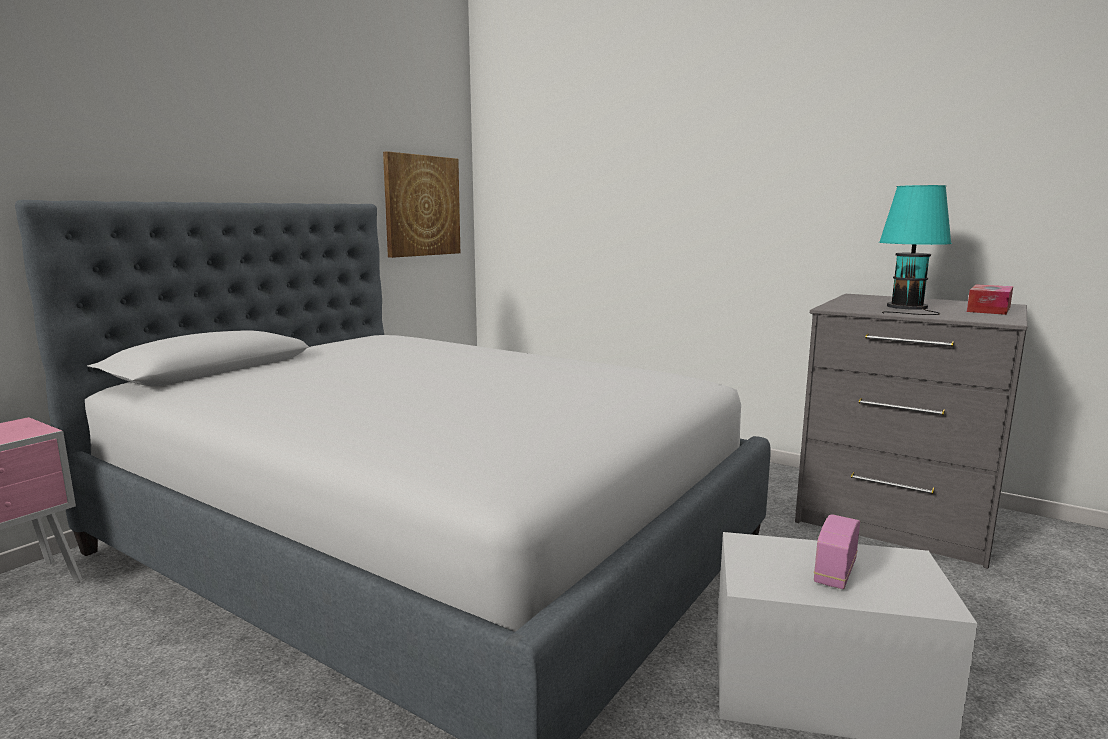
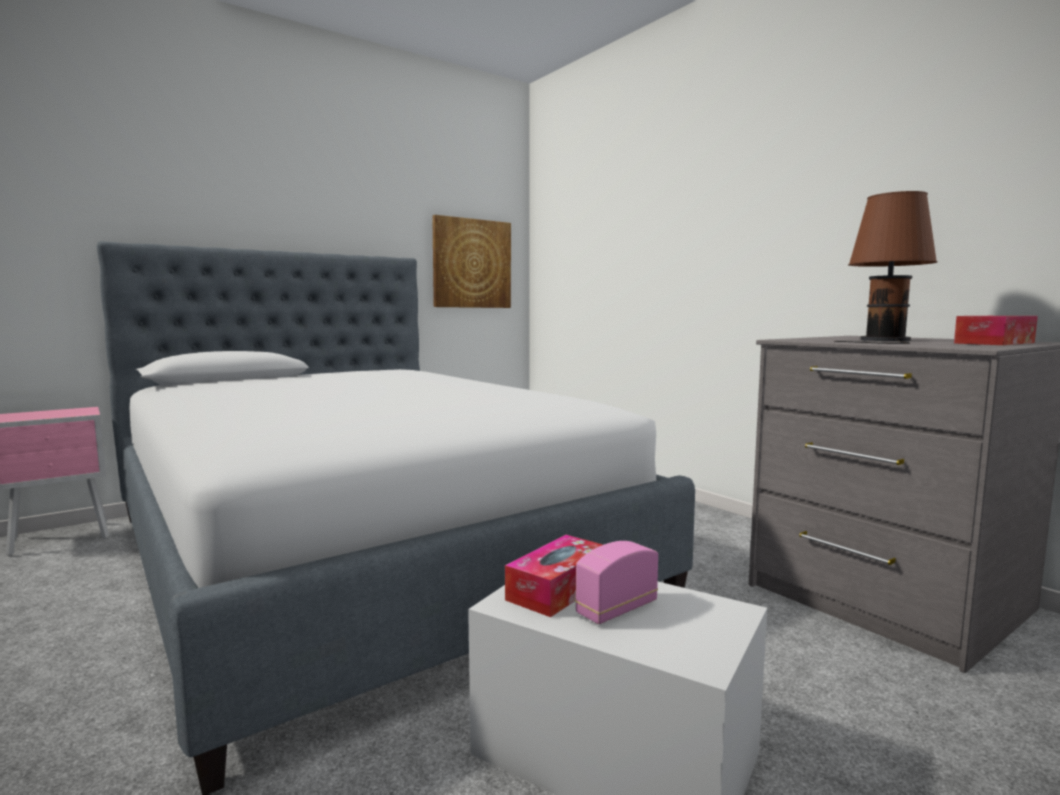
camera: 20 degrees right, 5 degrees down
turquoise table lamp [879,185,952,315] -> brown table lamp [834,191,938,344]
none -> tissue box [505,535,603,617]

